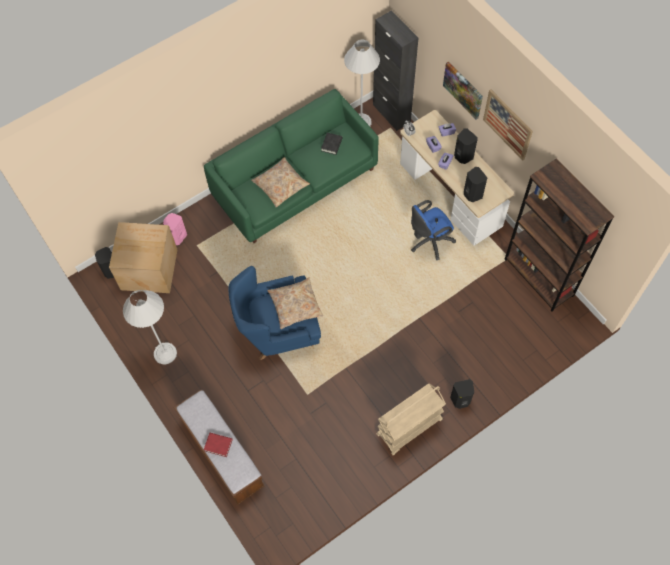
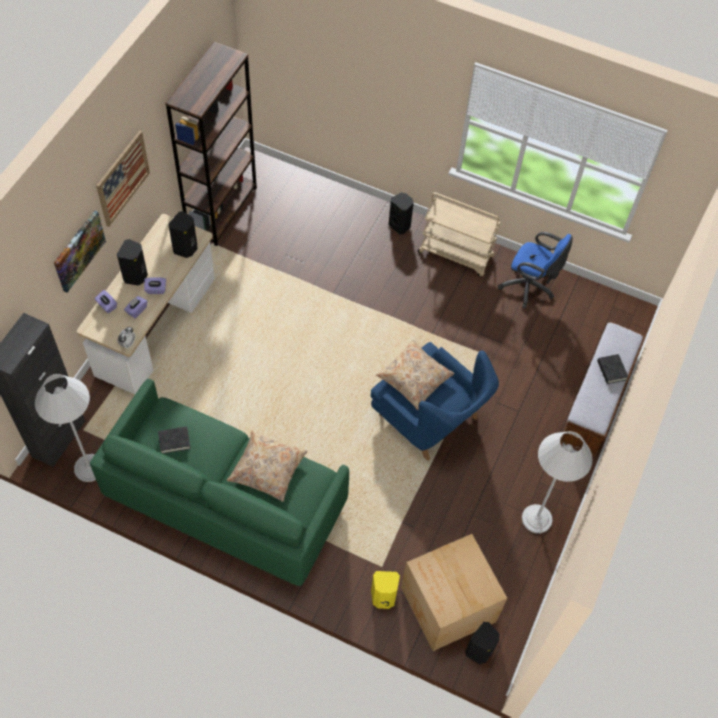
camera: 125 degrees left, 5 degrees down
pink speaker [163,213,187,245] -> yellow speaker [371,571,400,609]
red book [204,433,233,457] -> black book [597,354,628,384]
blue office chair [411,200,456,260] -> blue office chair moved to [498,232,573,309]

